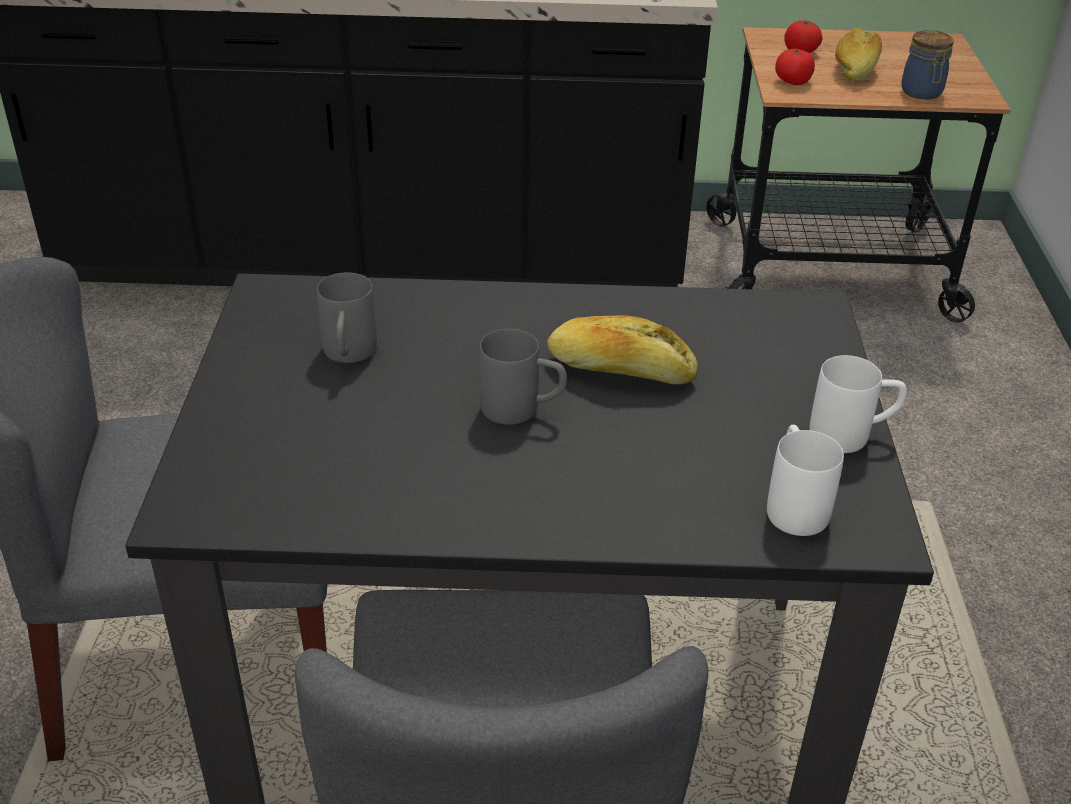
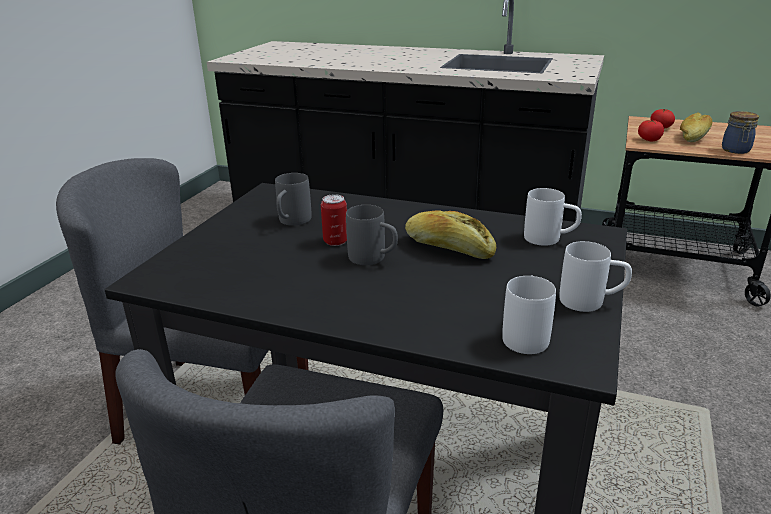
camera: 20 degrees right, 10 degrees down
none -> can [321,194,347,246]
none -> white mug [524,188,582,246]

